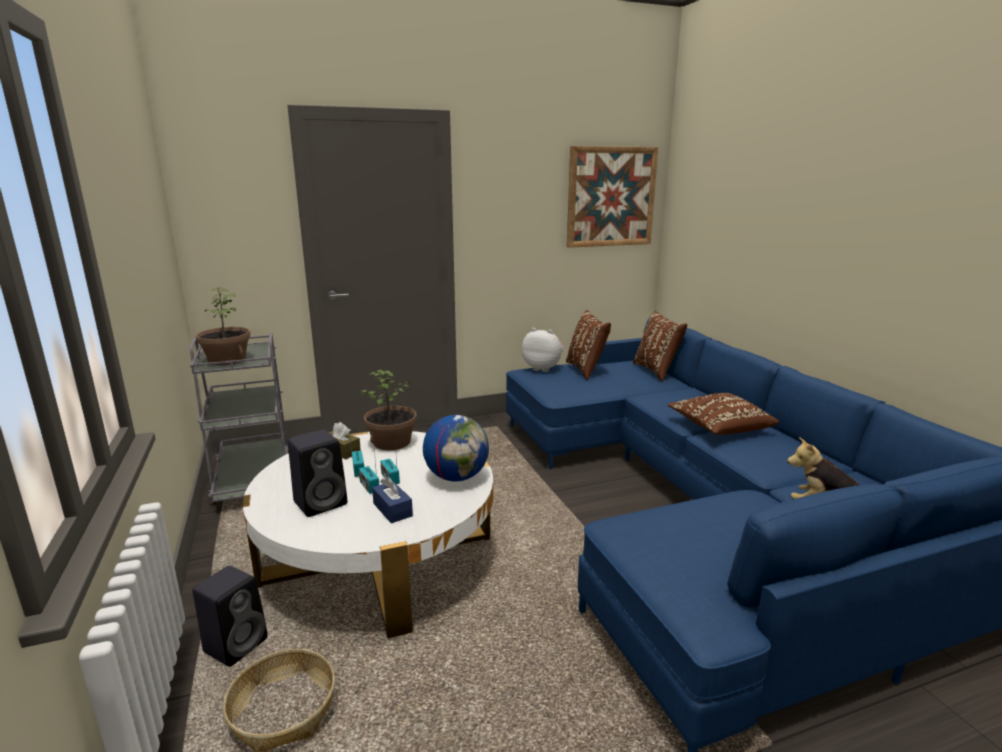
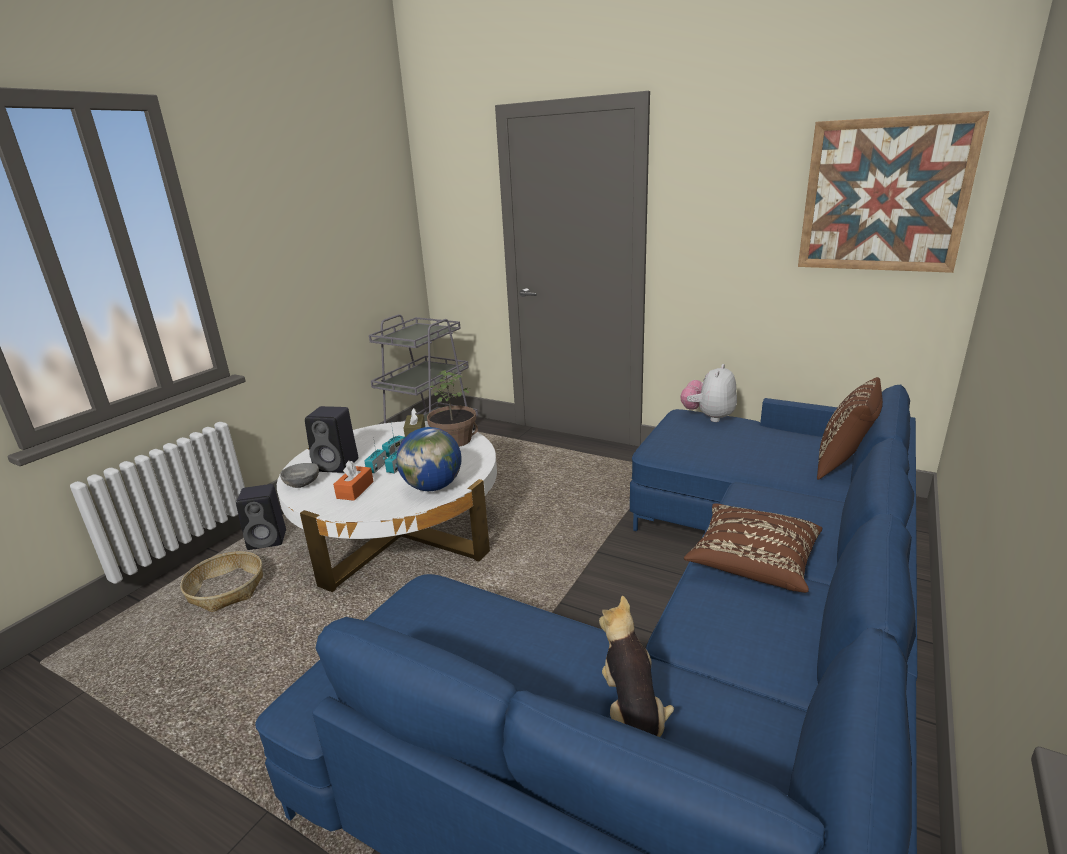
camera: 50 degrees right, 5 degrees up
potted plant [196,287,250,365] -> none
blue tissue box [372,477,413,523] -> orange tissue box [333,461,374,501]
plush toy [522,328,563,372] -> plush toy turned 135 degrees counterclockwise [681,364,737,422]
brown pillow [566,310,611,380] -> none
none -> grey bowl [280,463,319,488]

